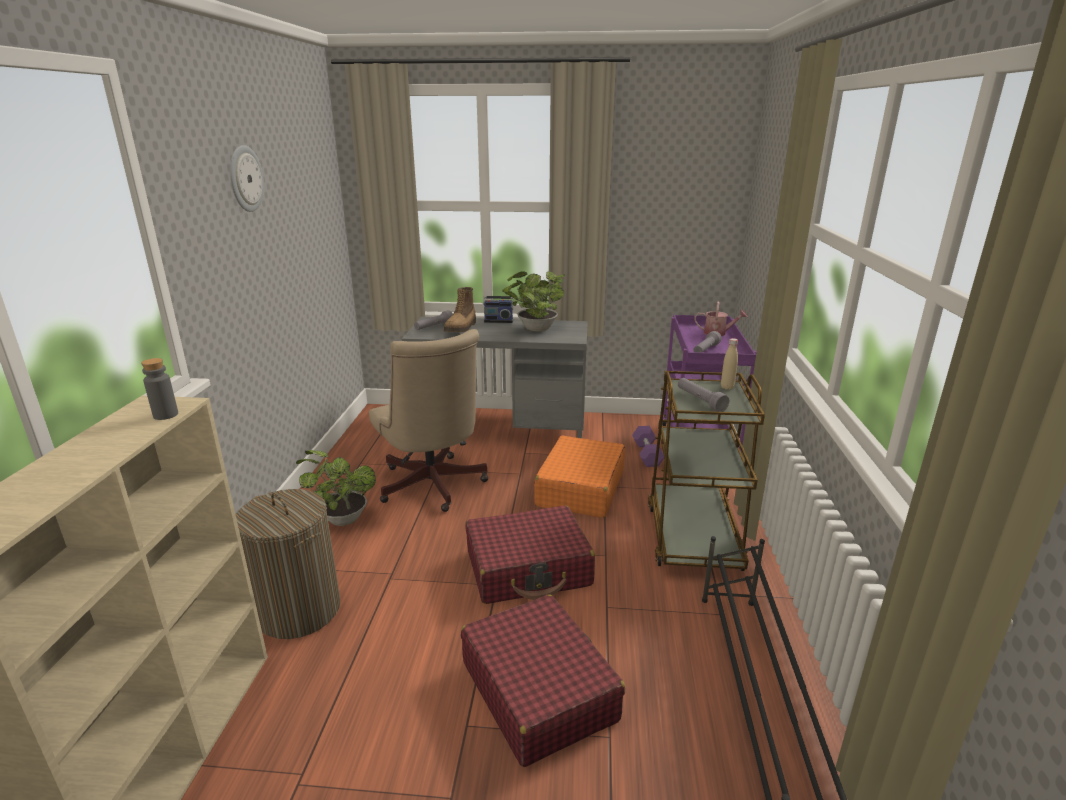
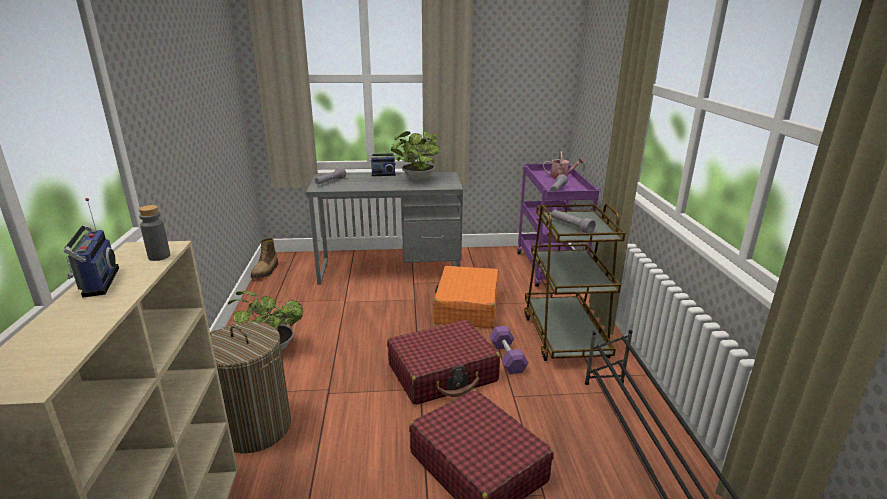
camera: 10 degrees left, 0 degrees up
wall clock [230,145,264,212] -> none
beige office chair [369,329,489,512] -> none
boot [444,287,476,332] -> boot moved to [251,238,279,278]
purple dumbbell [632,426,664,467] -> purple dumbbell moved to [489,326,529,374]
beige bottle [721,338,738,390] -> none
none -> radio [63,198,119,298]

